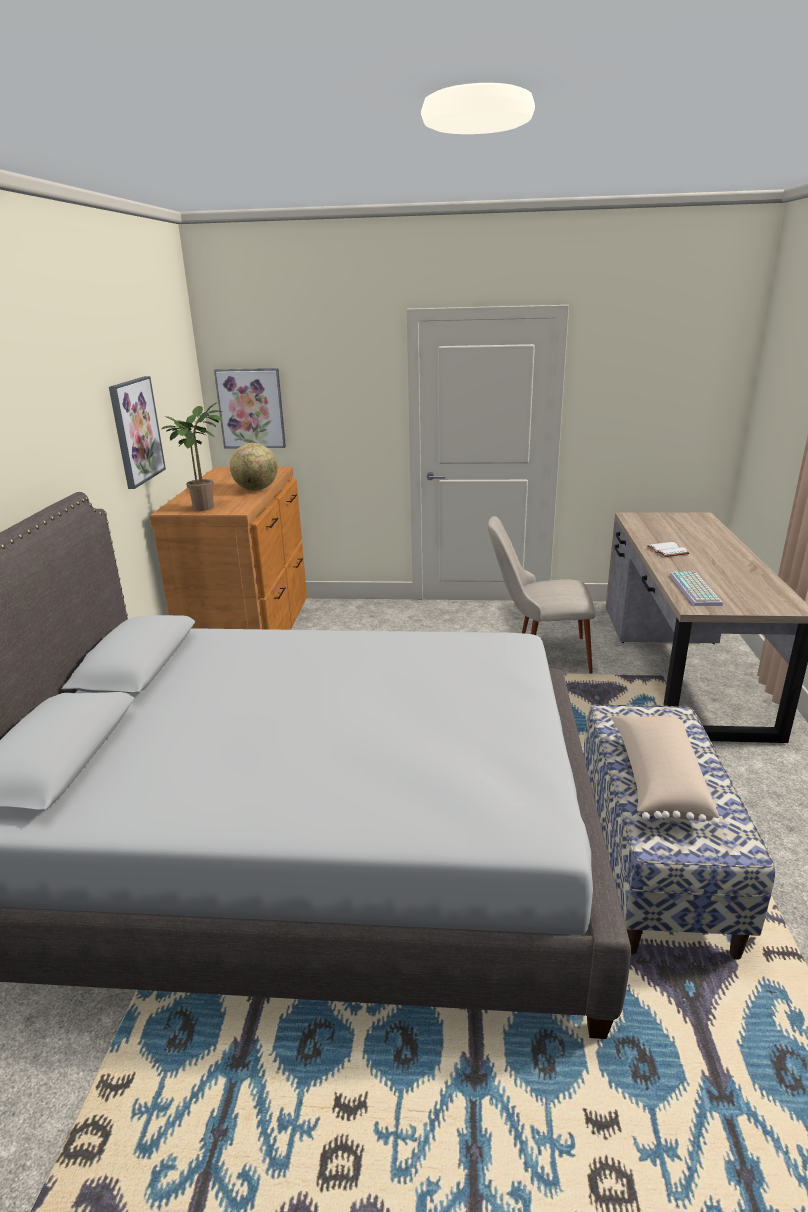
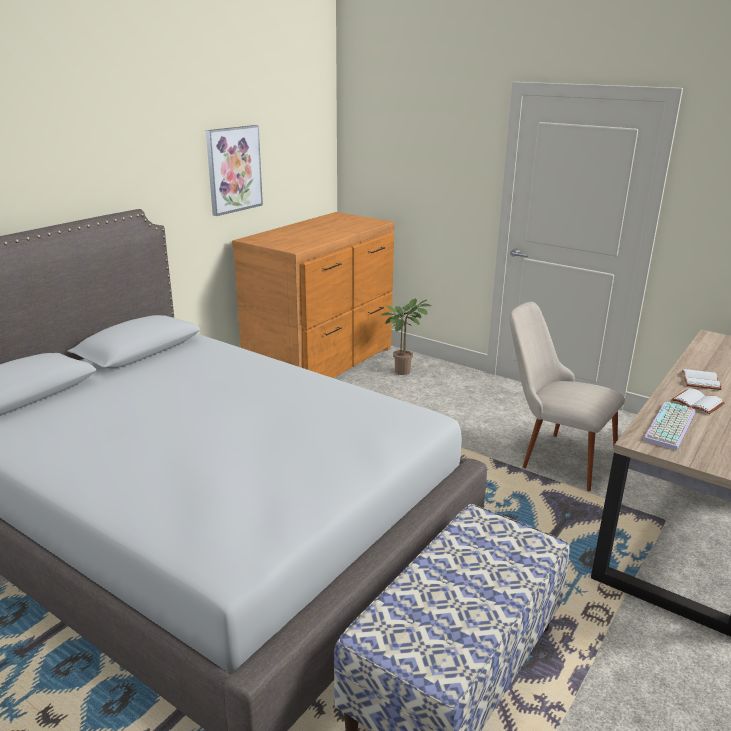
camera: 30 degrees right, 0 degrees up
potted plant [162,402,223,511] -> potted plant moved to [381,299,432,375]
picture [214,368,286,448] -> none
globe [230,443,278,491] -> none
beige pillow [612,715,720,826] -> none
none -> white book [671,388,725,414]

